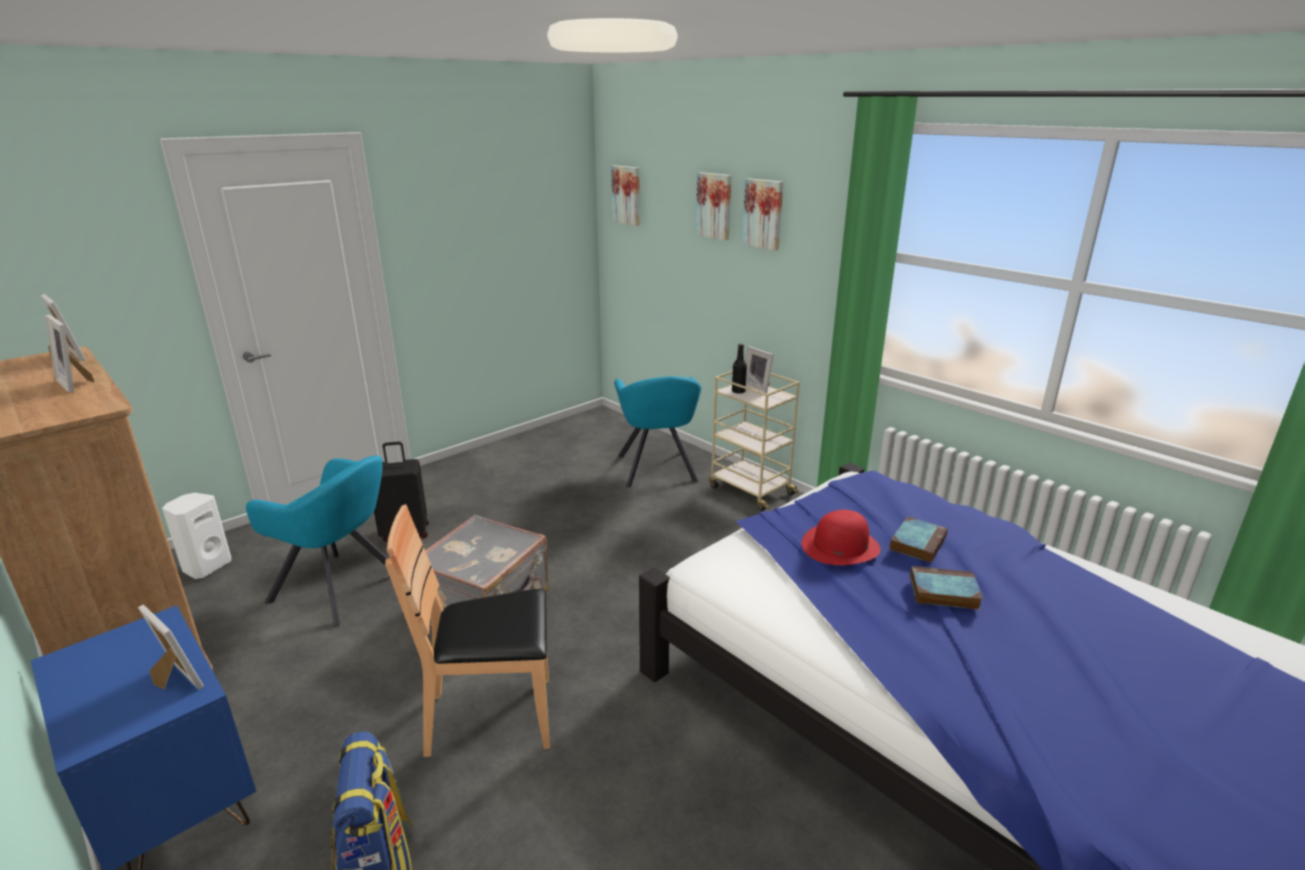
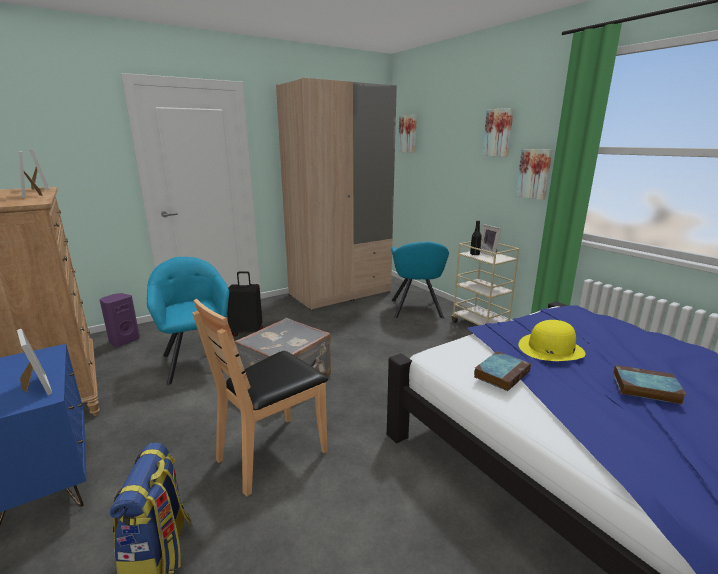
camera: 10 degrees right, 5 degrees down
white speaker [162,493,231,579] -> purple speaker [100,293,140,347]
turquoise armchair [246,456,388,627] -> turquoise armchair turned 150 degrees counterclockwise [147,257,229,385]
brown chair [385,504,550,757] -> brown chair turned 45 degrees counterclockwise [193,299,328,496]
picture [696,172,732,240] -> picture moved to [516,149,552,200]
red hat [802,510,881,565] -> yellow hat [518,320,585,361]
book [889,516,948,563] -> book moved to [474,351,531,391]
none -> beige wardrobe [276,78,397,311]

